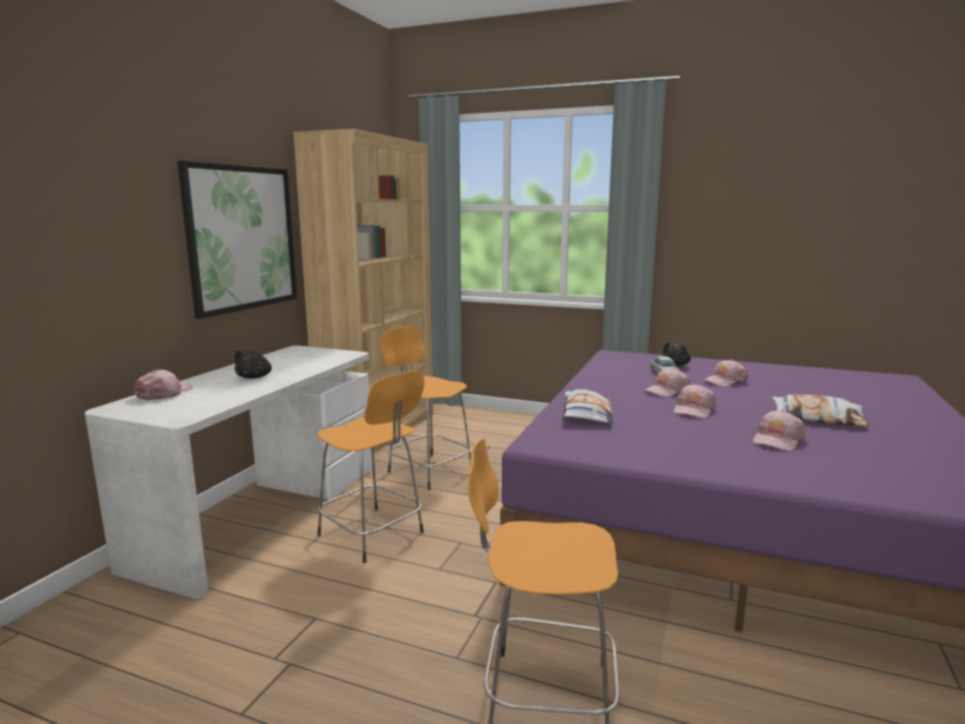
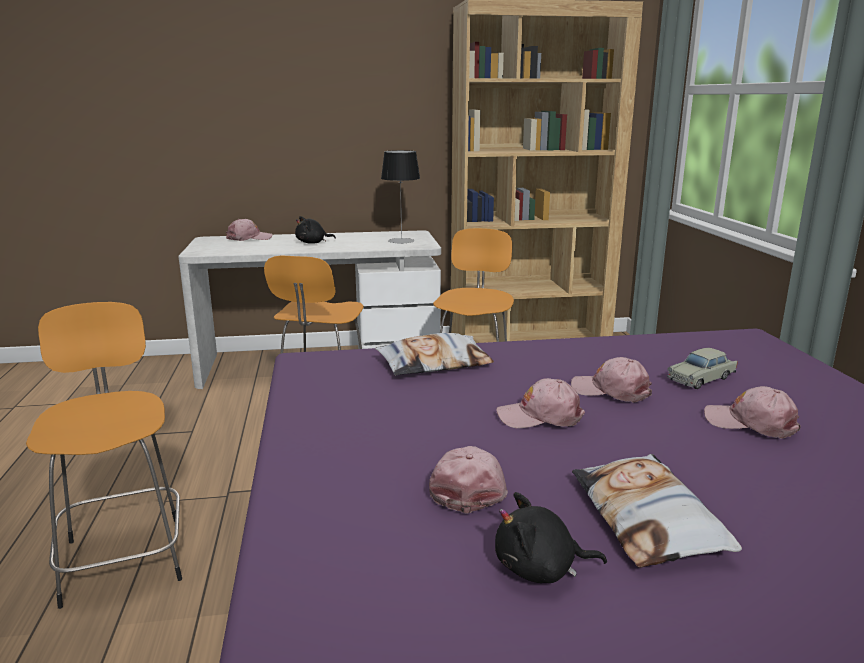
camera: 60 degrees right, 5 degrees up
picture [177,160,297,319] -> none
black plush toy [662,342,691,366] -> black plush toy moved to [495,492,607,583]
pink cap [753,410,806,451] -> pink cap turned 90 degrees clockwise [429,446,508,514]
none -> table lamp [381,150,420,244]

